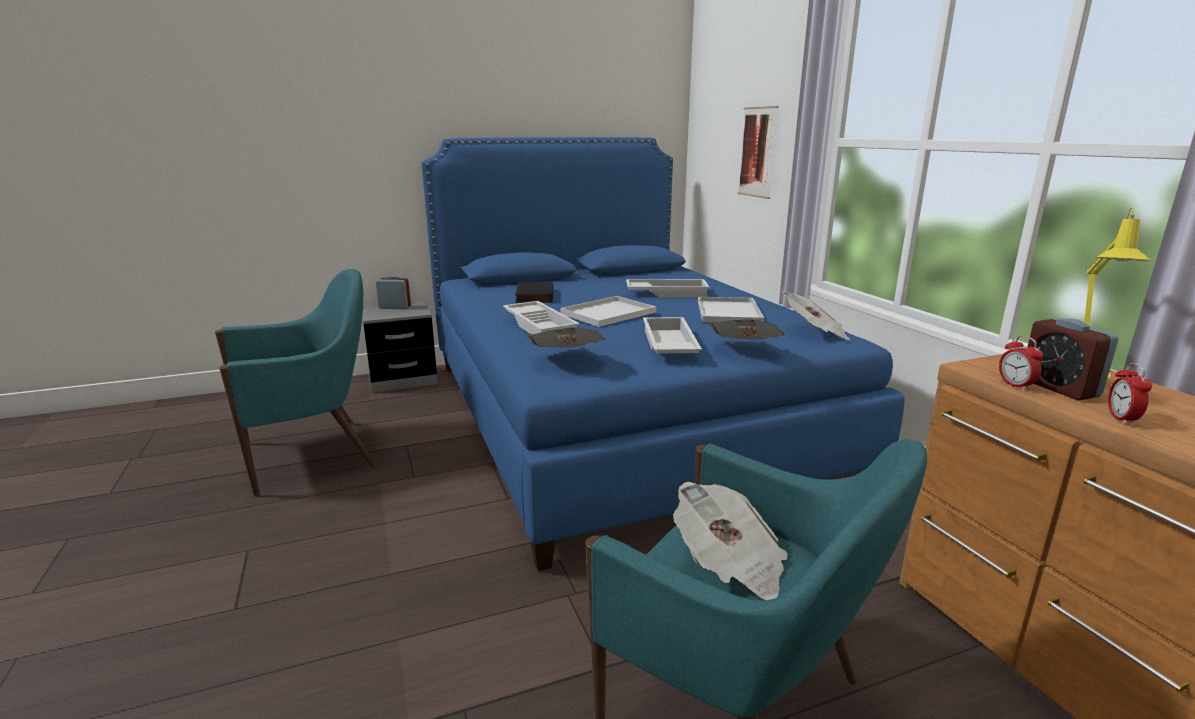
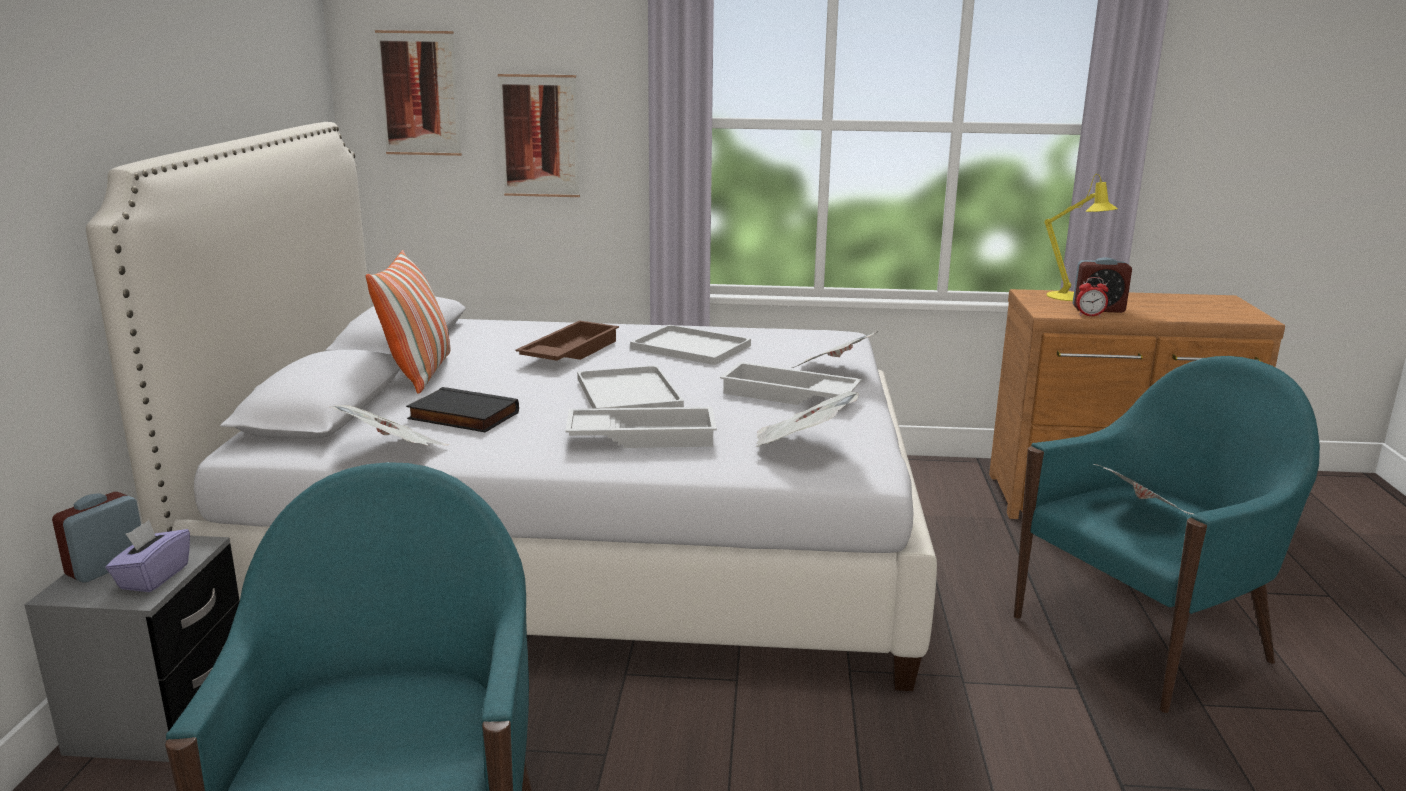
camera: 65 degrees left, 0 degrees up
blue bed [422,137,905,571] -> white bed [86,122,937,691]
white tray [626,279,709,297] -> brown tray [515,320,619,361]
newspaper [782,291,850,340] -> newspaper moved to [330,405,449,446]
alarm clock [1108,363,1152,425] -> none
none -> purple tissue box [106,520,190,592]
none -> pillow [366,250,450,394]
none -> picture [375,30,462,156]

